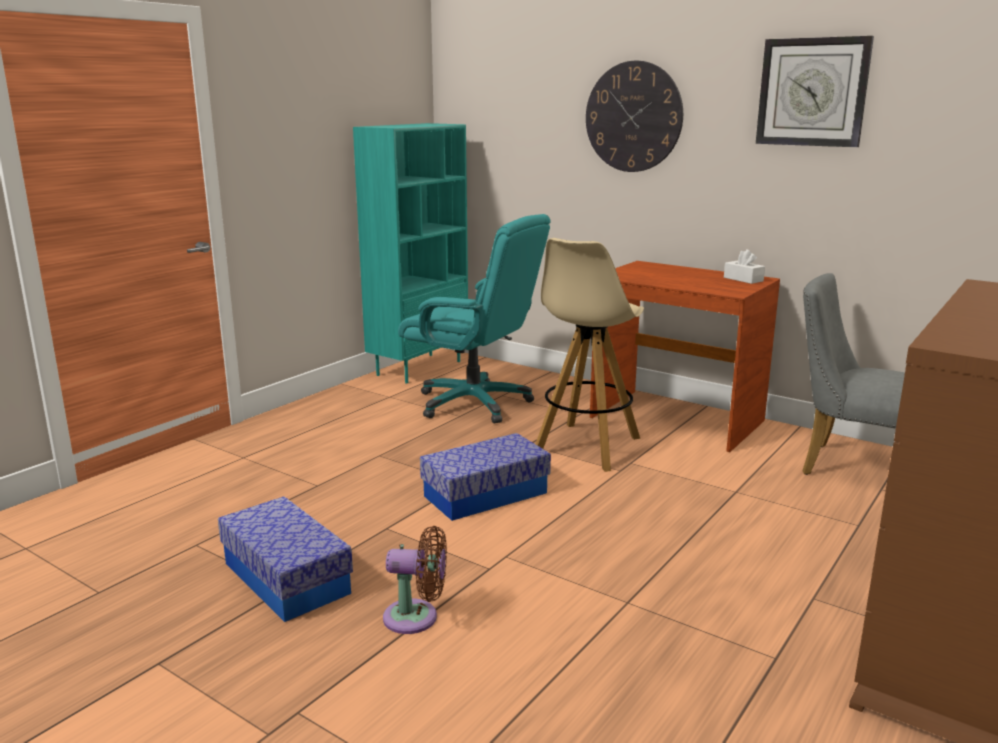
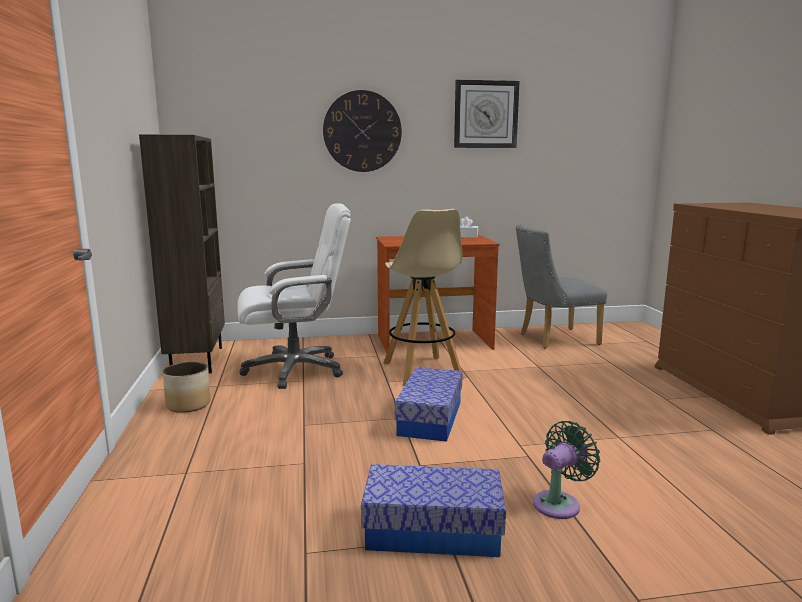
camera: 45 degrees left, 5 degrees down
turquoise bookcase [353,123,468,383] -> brown bookcase [139,135,225,373]
brown fan [383,526,447,634] -> green fan [533,421,600,519]
turquoise office chair [398,214,551,423] -> white office chair [237,203,351,389]
none -> planter [163,362,211,413]

